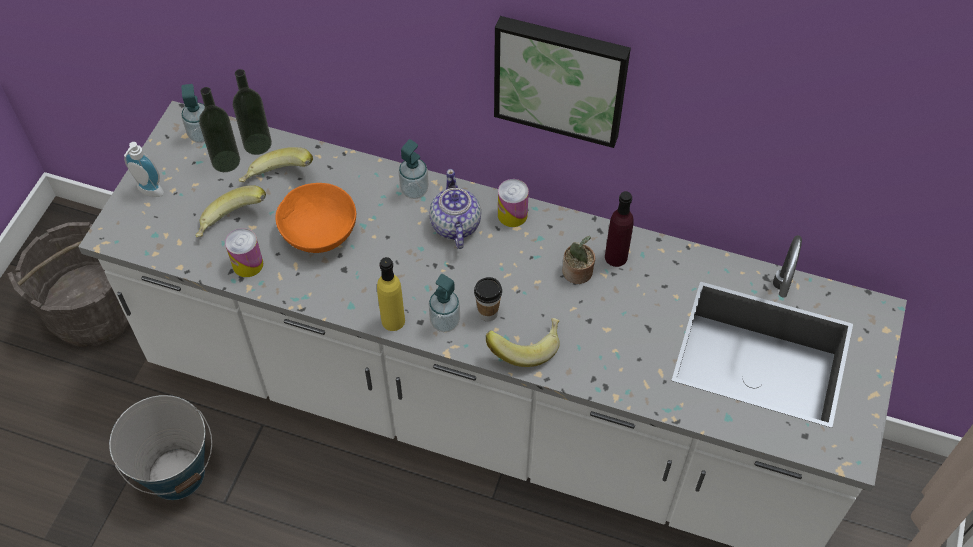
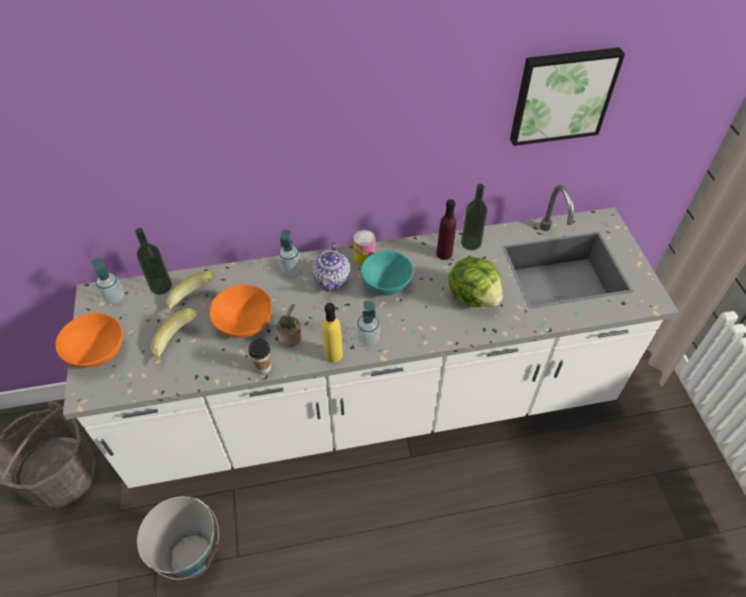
camera: 30 degrees left, 5 degrees down
soap dispenser [124,142,164,197] -> orange bowl [55,313,123,367]
bottle [199,87,240,172] -> bottle moved to [461,184,488,250]
can [225,228,263,277] -> none
teapot [429,169,481,249] -> teapot turned 135 degrees counterclockwise [312,241,350,292]
cup [474,277,502,321] -> cup moved to [248,339,271,374]
banana [486,318,560,367] -> none
picture [494,16,631,148] -> picture moved to [510,47,625,146]
potted plant [562,236,595,284] -> potted plant moved to [276,305,302,347]
none -> turquoise bowl [361,250,413,295]
none -> lettuce [449,257,502,307]

